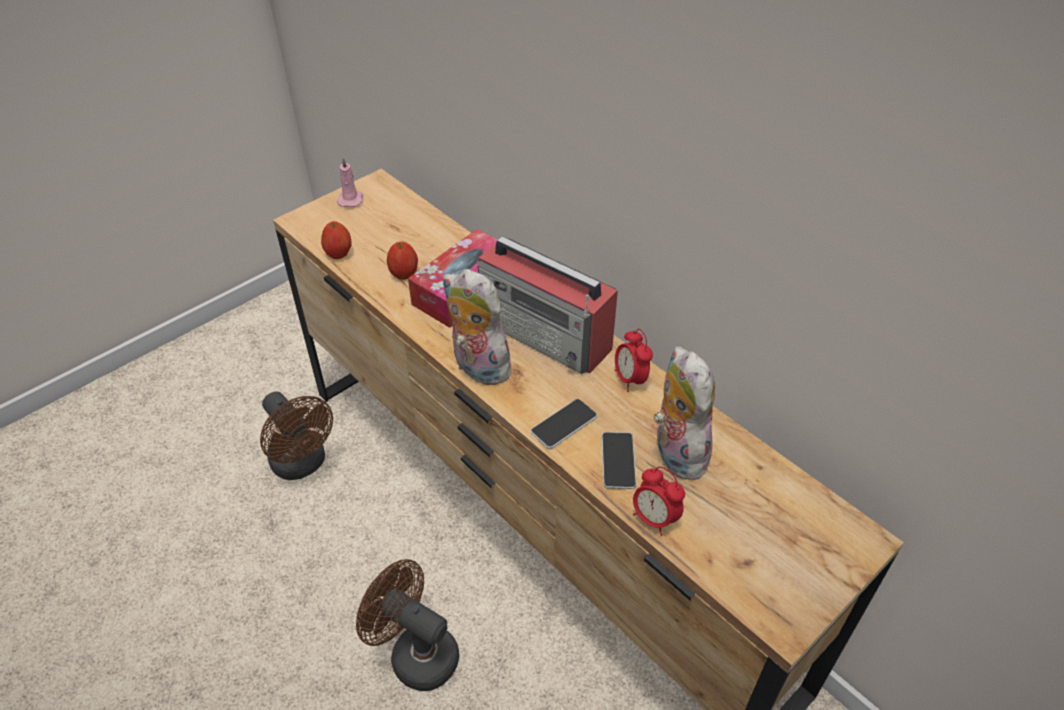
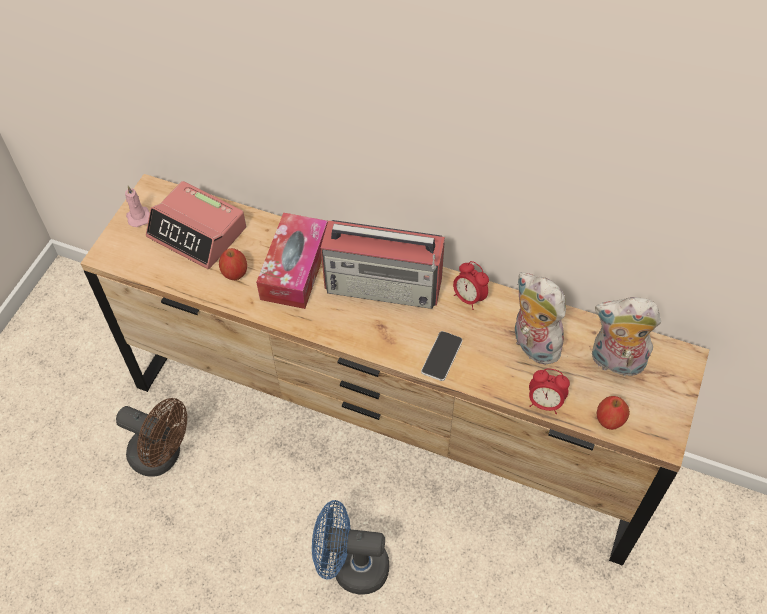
camera: 25 degrees left, 10 degrees up
apple [321,221,352,259] -> apple moved to [597,396,630,430]
brown fan [356,559,459,691] -> blue fan [312,500,389,595]
plush toy [443,269,513,385] -> plush toy moved to [592,297,661,380]
phone [601,432,637,489] -> none
none -> alarm clock [146,181,246,269]

